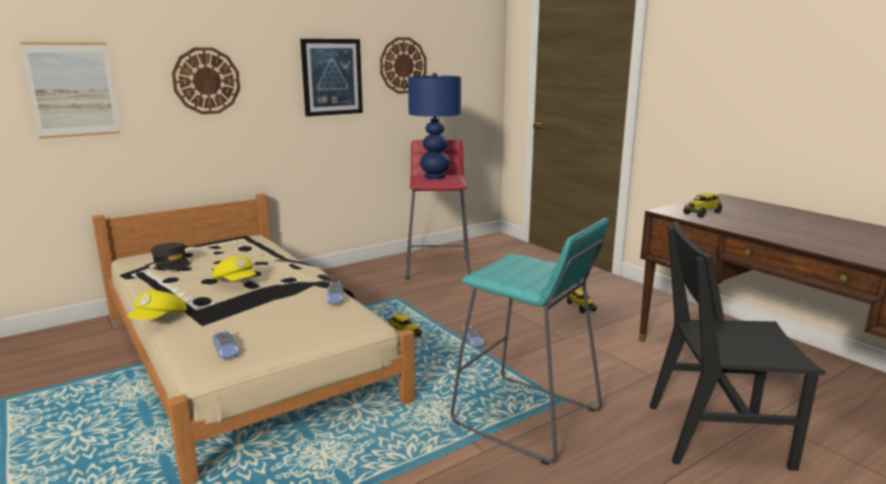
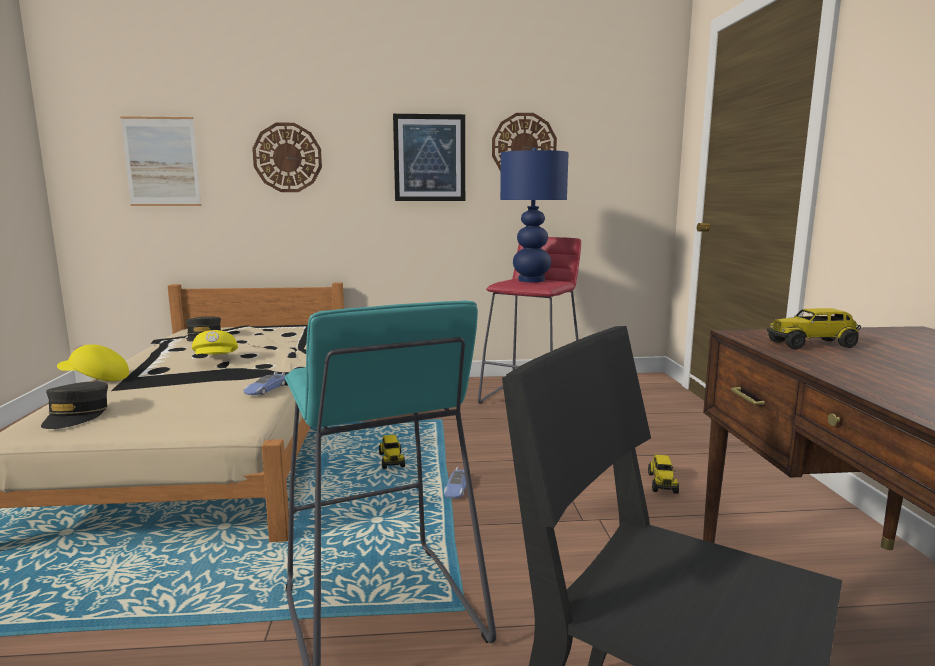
camera: 30 degrees right, 5 degrees down
yellow cap [127,290,187,320] -> yellow cap turned 45 degrees clockwise [57,344,129,381]
toy car [212,329,239,359] -> grey cap [41,381,108,429]

